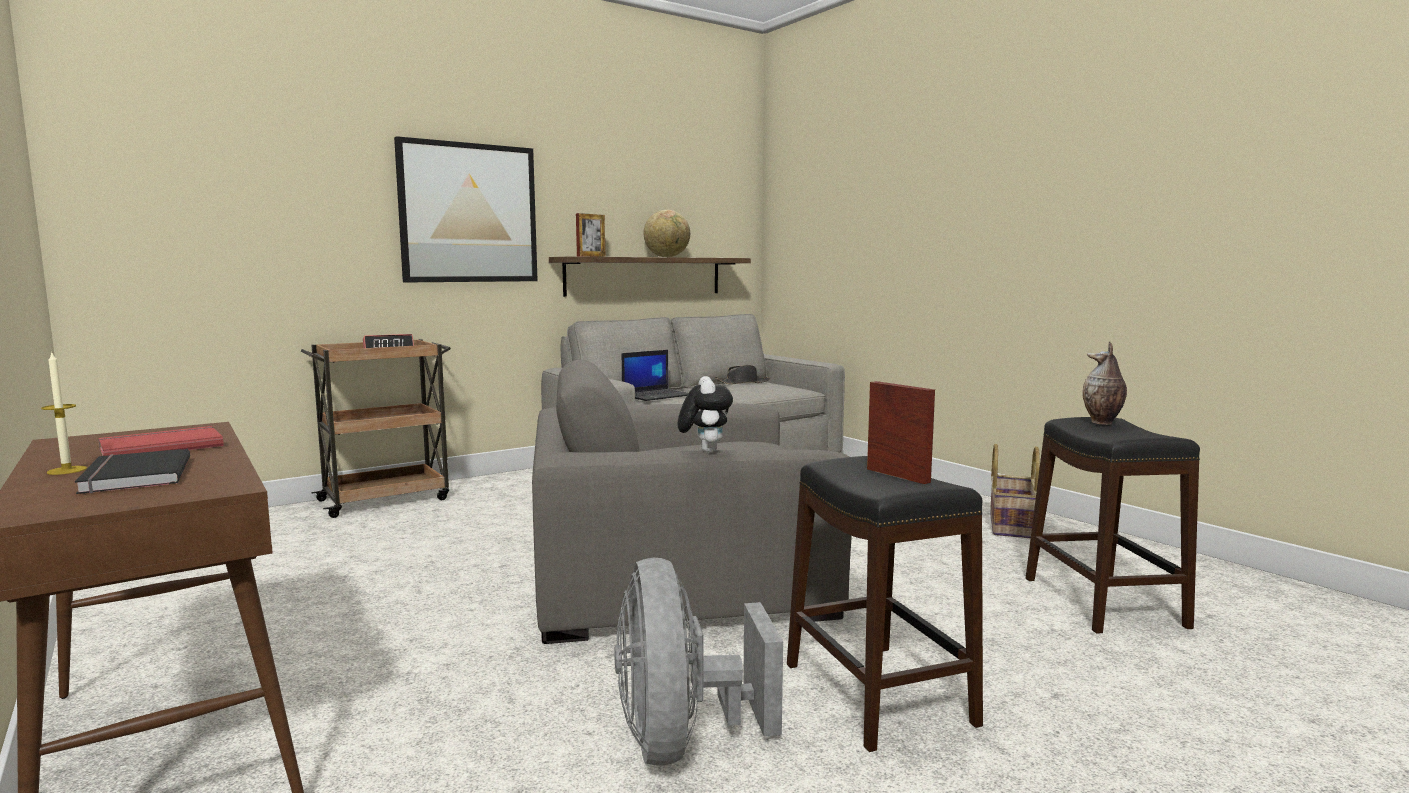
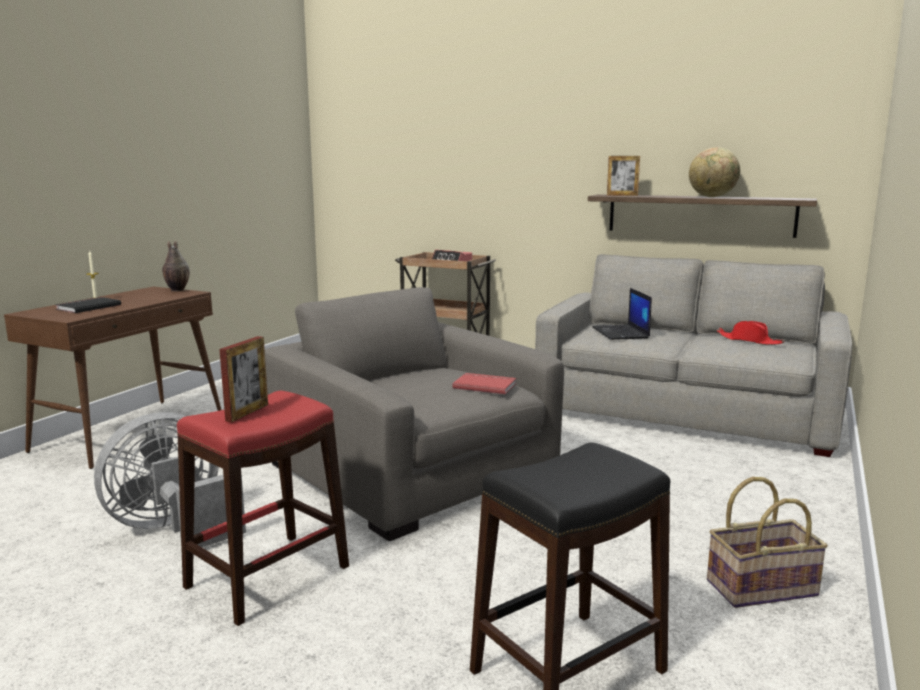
camera: 60 degrees right, 5 degrees up
red book [98,426,224,456] -> red book moved to [452,373,516,394]
picture [394,136,538,283] -> none
laptop [622,350,688,401] -> laptop turned 60 degrees clockwise [592,288,652,340]
plush toy [678,376,733,453] -> none
black hat [715,365,770,384] -> red hat [717,321,784,345]
black stool [787,456,983,752] -> red stool [177,391,349,626]
vase [1082,341,1127,425] -> vase moved to [162,240,190,292]

